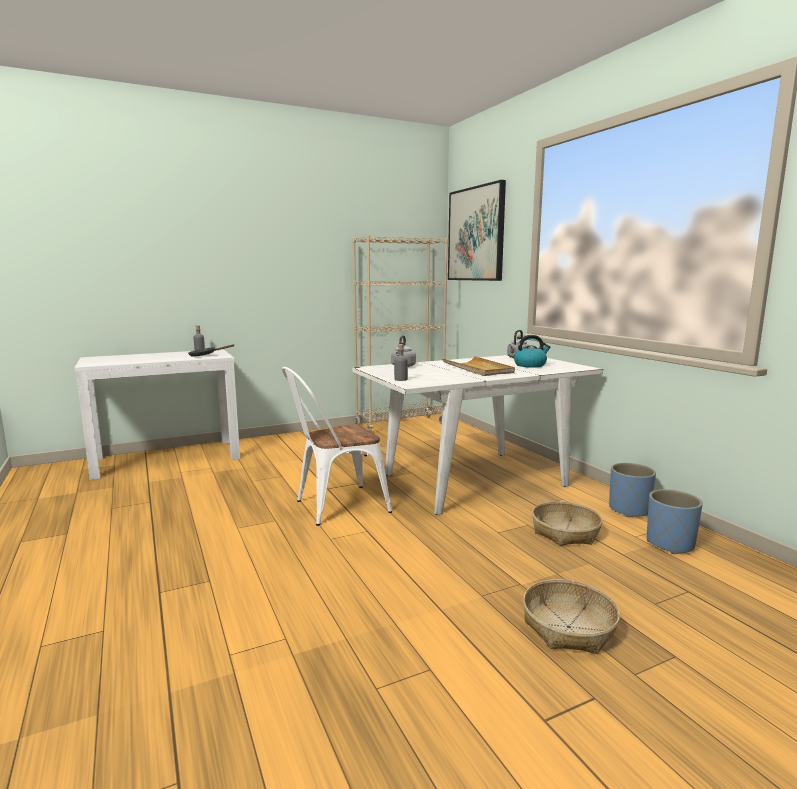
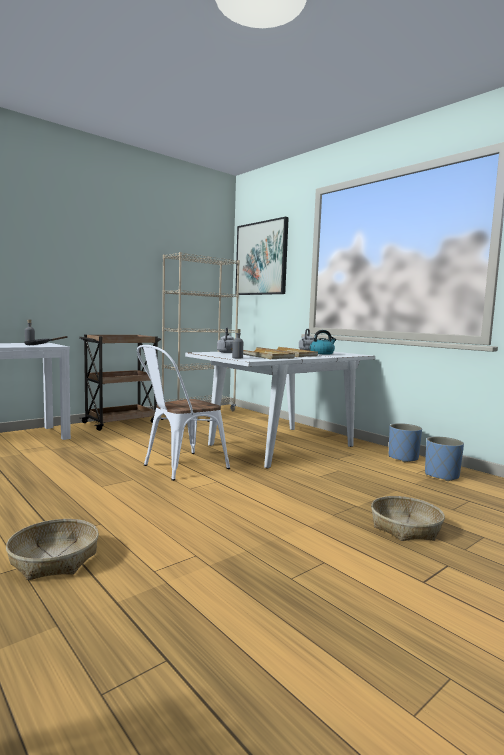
camera: 15 degrees left, 5 degrees down
basket [532,501,603,546] -> basket moved to [6,519,99,580]
none -> brown cart [79,335,162,431]
none -> beige tray [231,348,295,359]

